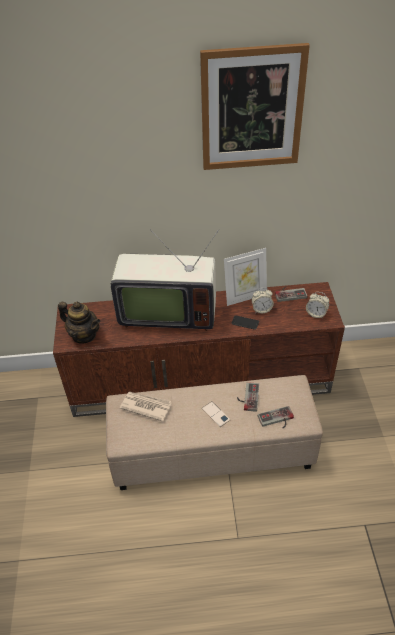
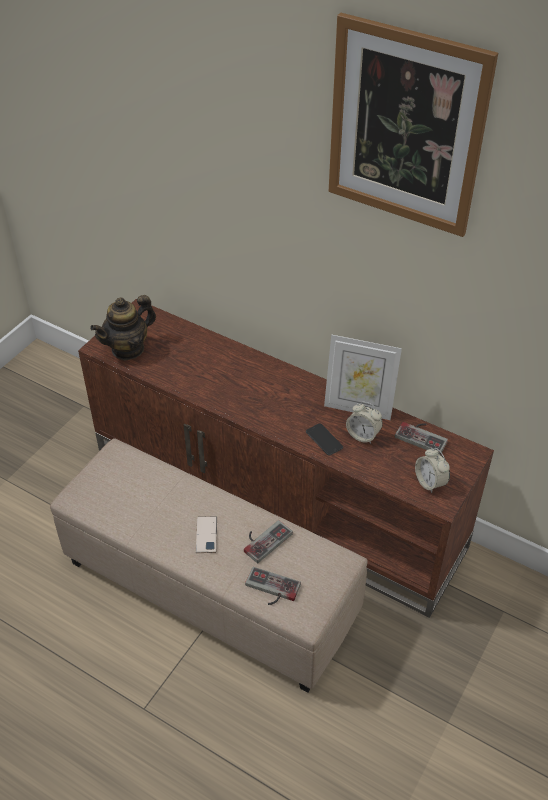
camera: 35 degrees right, 0 degrees up
teapot [58,302,101,344] -> teapot turned 75 degrees clockwise [90,295,156,360]
television [111,229,219,331] -> none
newspaper [120,391,172,422] -> none

